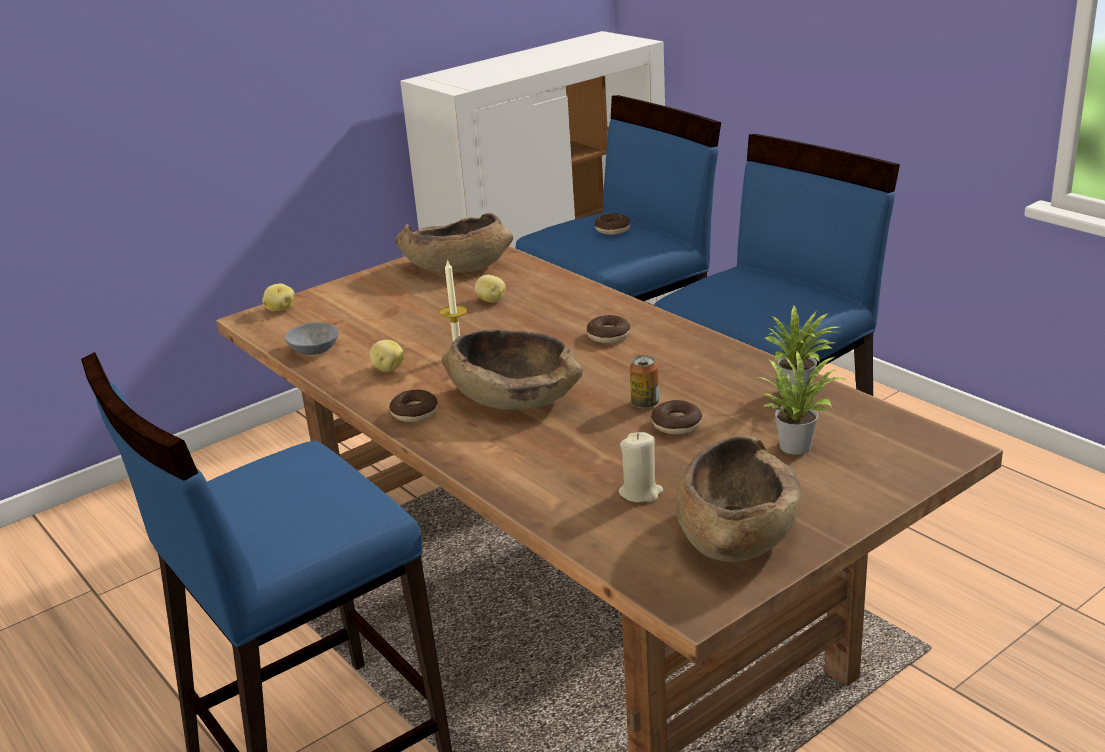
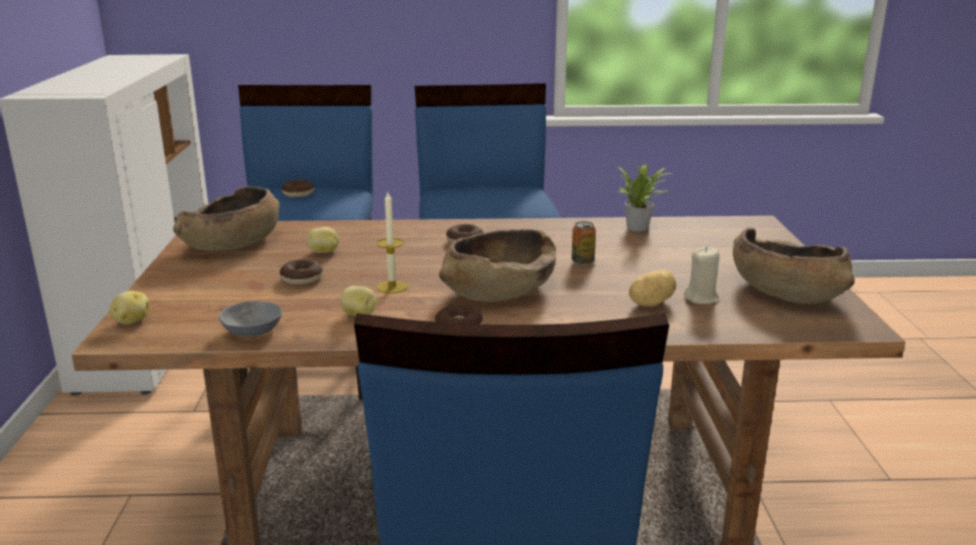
camera: 55 degrees left, 5 degrees down
donut [651,400,702,434] -> donut moved to [280,259,323,285]
potted plant [757,351,845,455] -> none
none -> potato [629,270,676,307]

